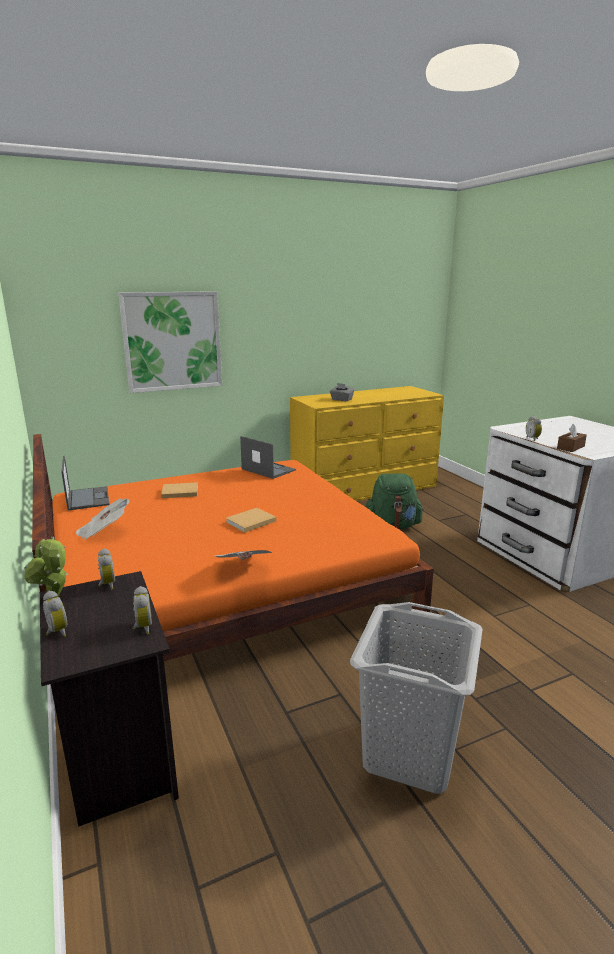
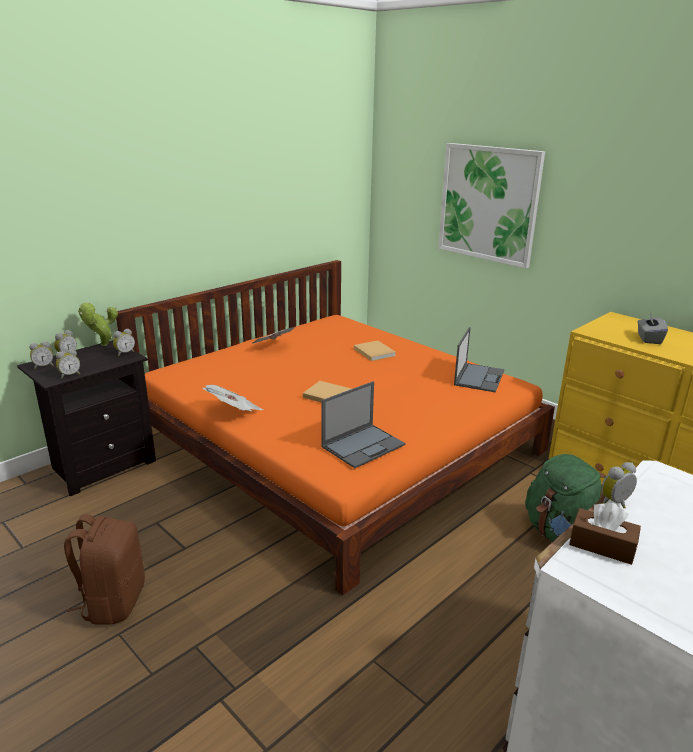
camera: 70 degrees right, 5 degrees up
laptop [61,456,109,511] -> laptop moved to [321,381,405,468]
grey laundry basket [350,602,483,794] -> brown backpack [64,514,145,625]
none -> alarm clock [29,341,54,369]

